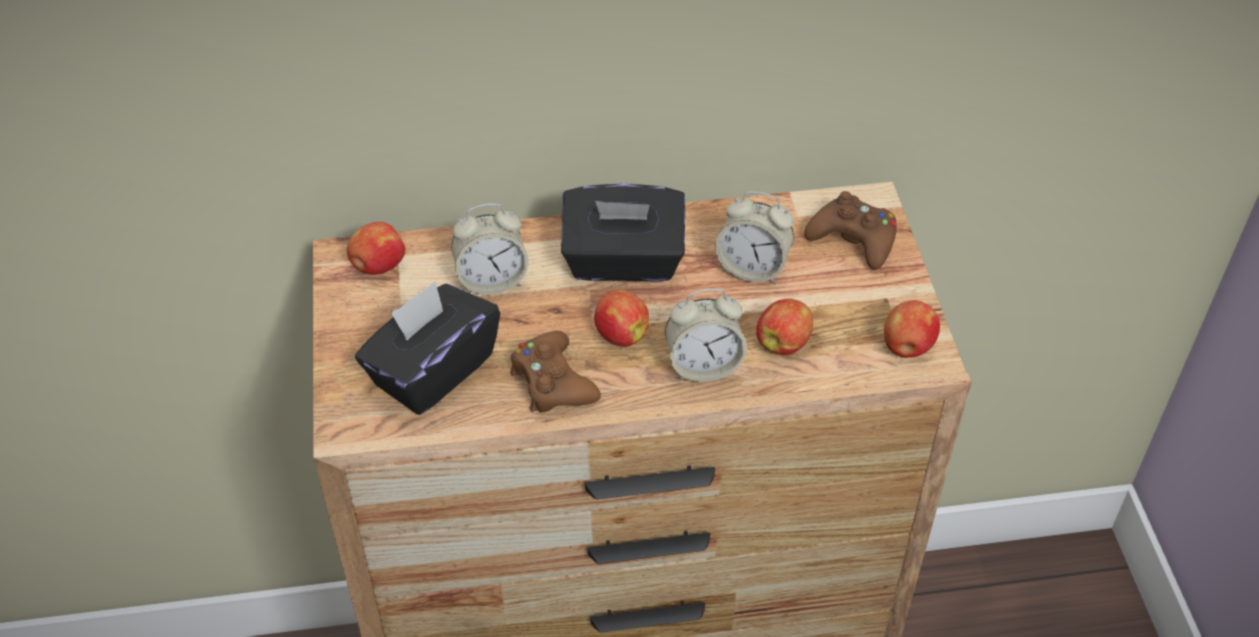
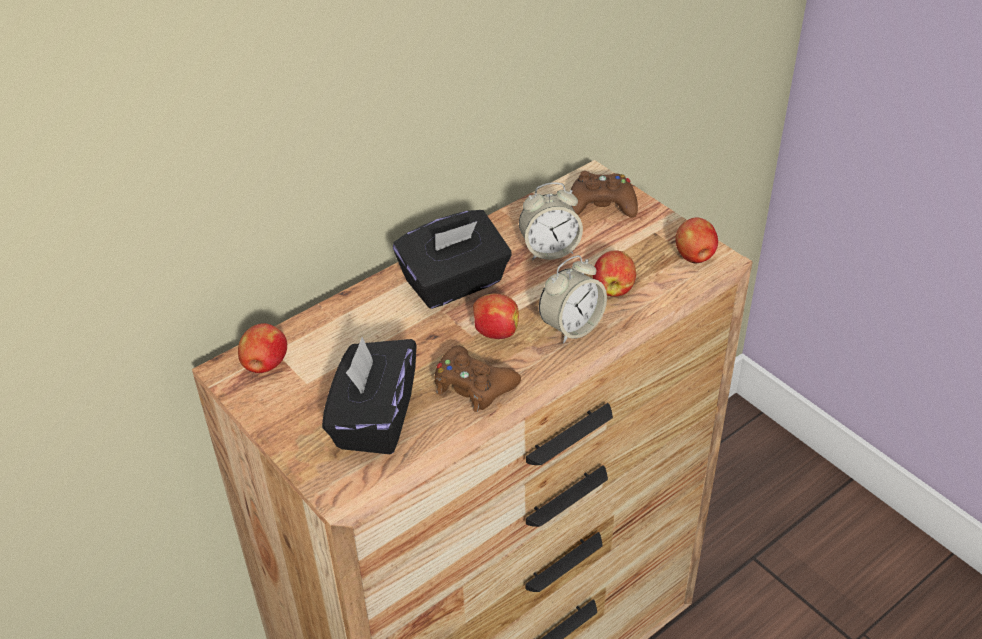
camera: 30 degrees left, 5 degrees down
alarm clock [451,204,528,295] -> none

